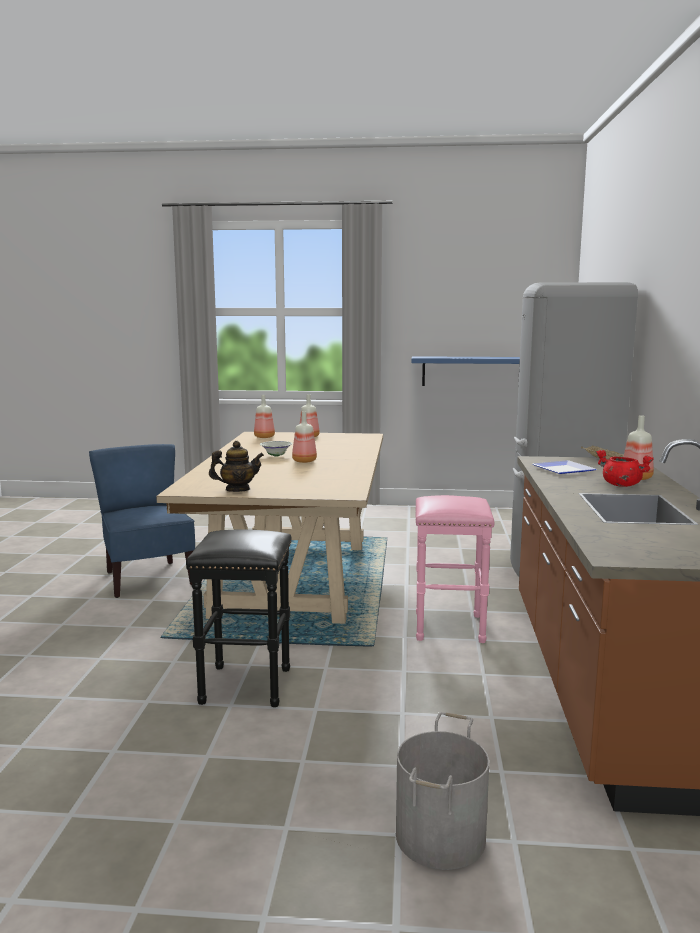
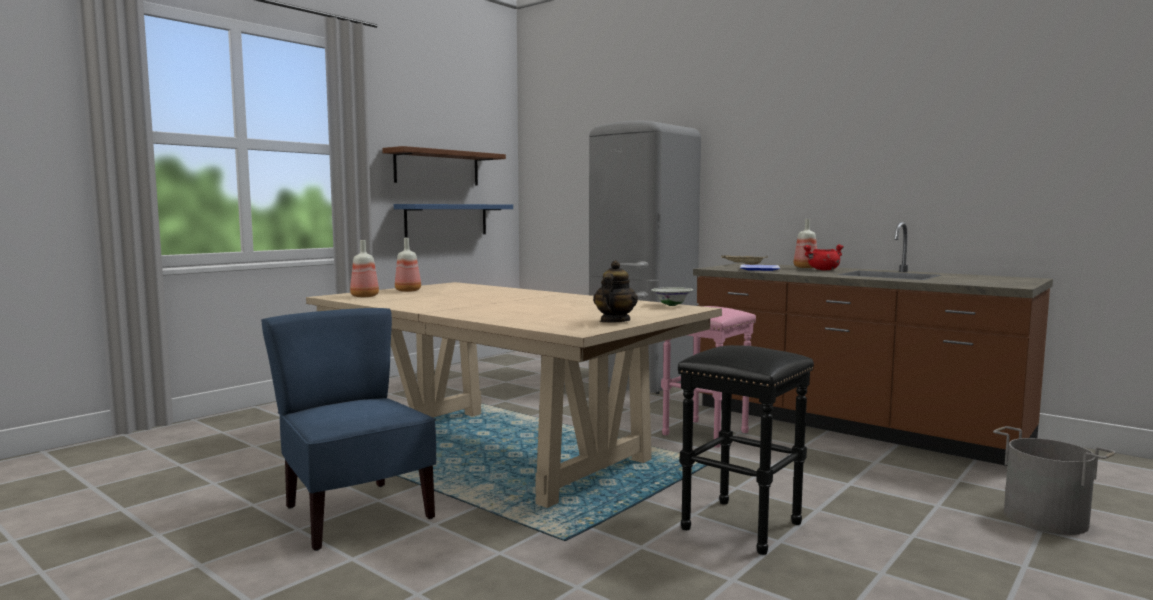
camera: 55 degrees left, 5 degrees down
blue chair [89,444,195,598] -> blue chair turned 45 degrees clockwise [261,308,436,551]
white bowl [260,441,293,457] -> white bowl moved to [651,287,693,306]
bottle [292,411,317,463] -> none
none -> brown shelf [382,146,506,185]

